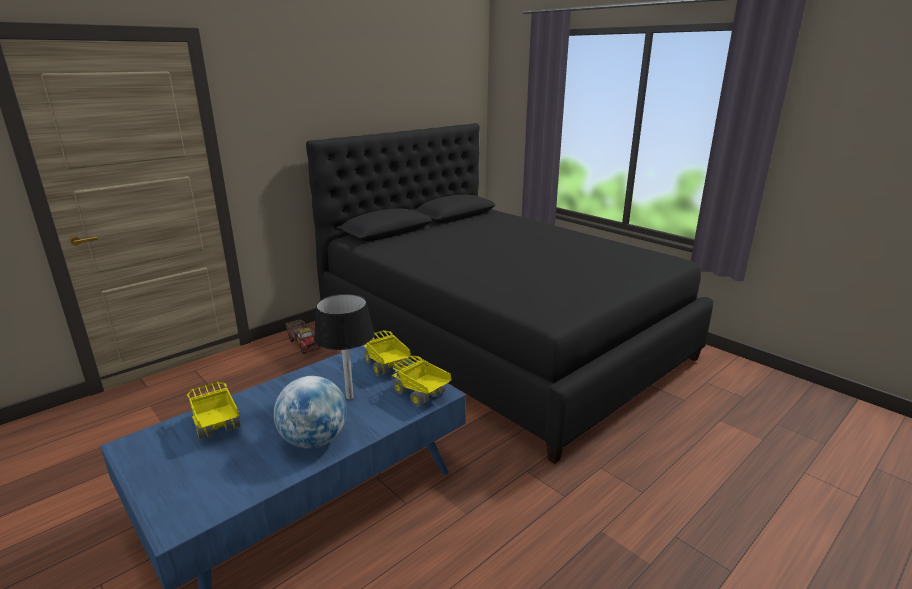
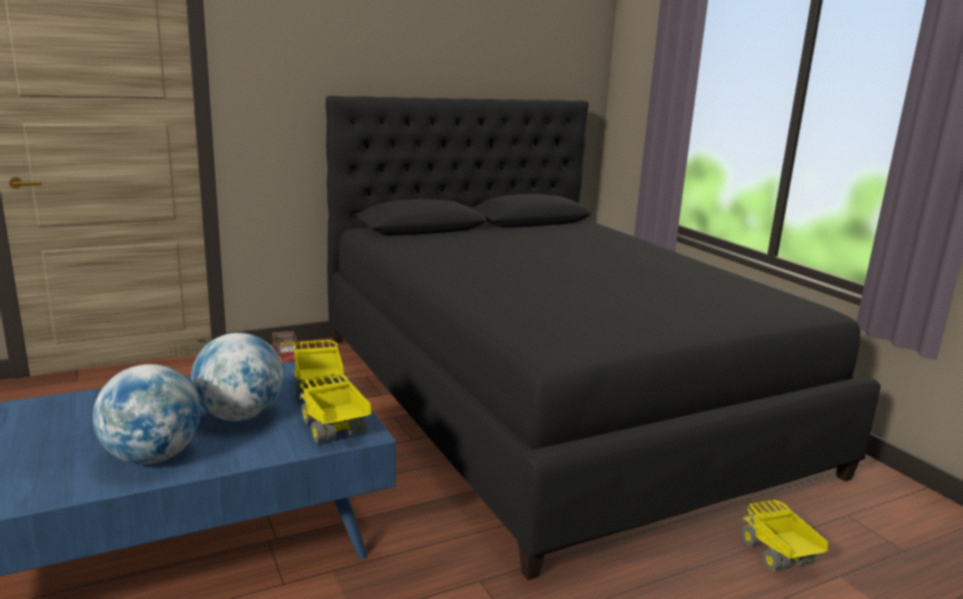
camera: 15 degrees right, 5 degrees down
toy truck [187,382,240,440] -> toy truck moved to [742,500,828,571]
black table lamp [314,294,375,400] -> globe [191,333,283,421]

